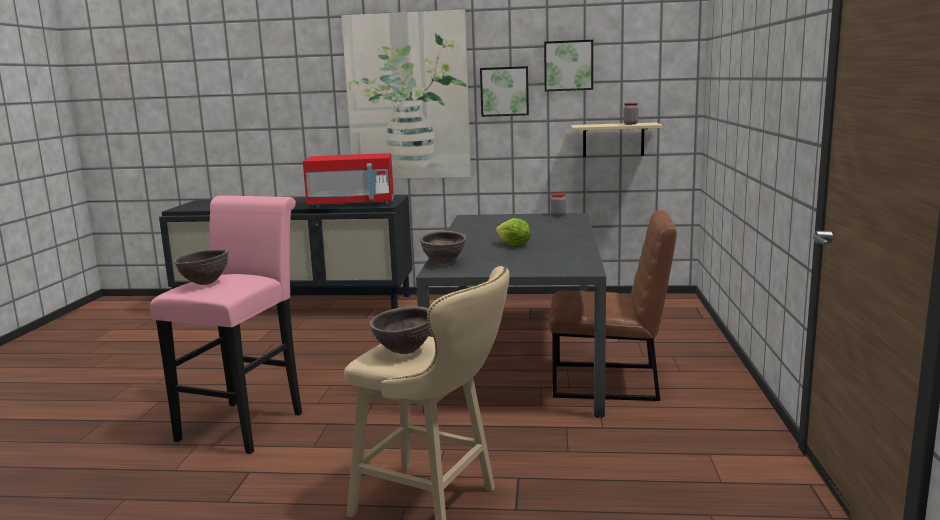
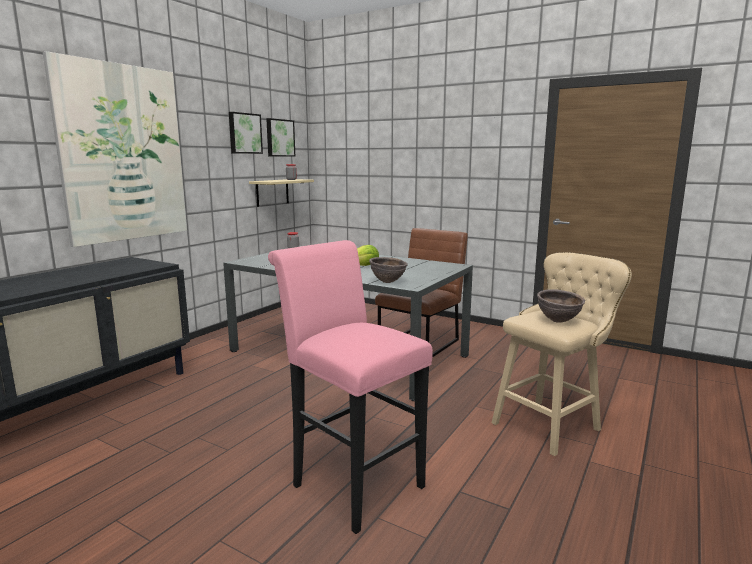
camera: 65 degrees left, 0 degrees up
brown bowl [173,249,229,285] -> none
red microwave [303,153,394,208] -> none
picture [480,66,529,117] -> picture moved to [266,118,295,157]

